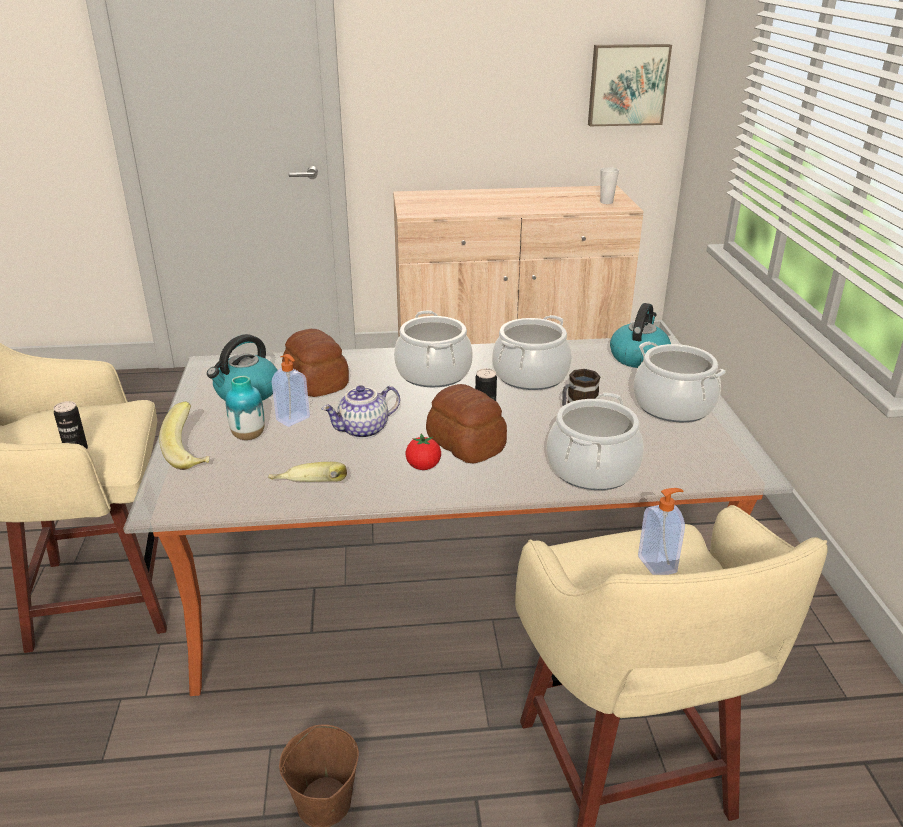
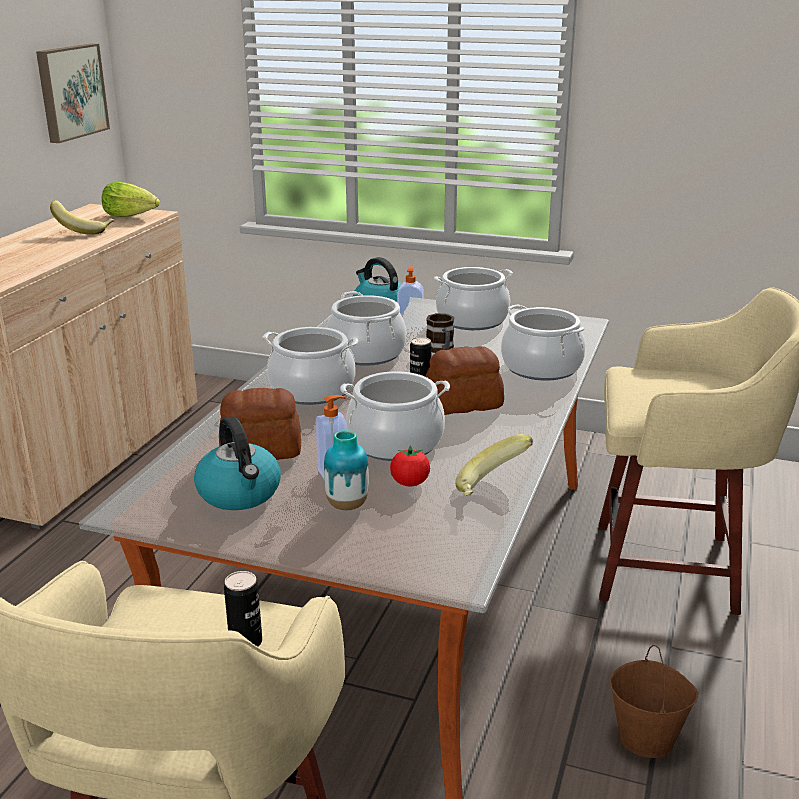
camera: 65 degrees left, 5 degrees down
banana [159,402,210,470] -> banana moved to [50,200,115,235]
teapot [322,385,400,439] -> cooking pot [340,371,450,461]
tomato [405,434,441,470] -> tomato moved to [390,445,430,486]
cup [600,167,619,204] -> lettuce [102,182,160,217]
soap dispenser [638,488,685,575] -> soap dispenser moved to [397,267,424,332]

